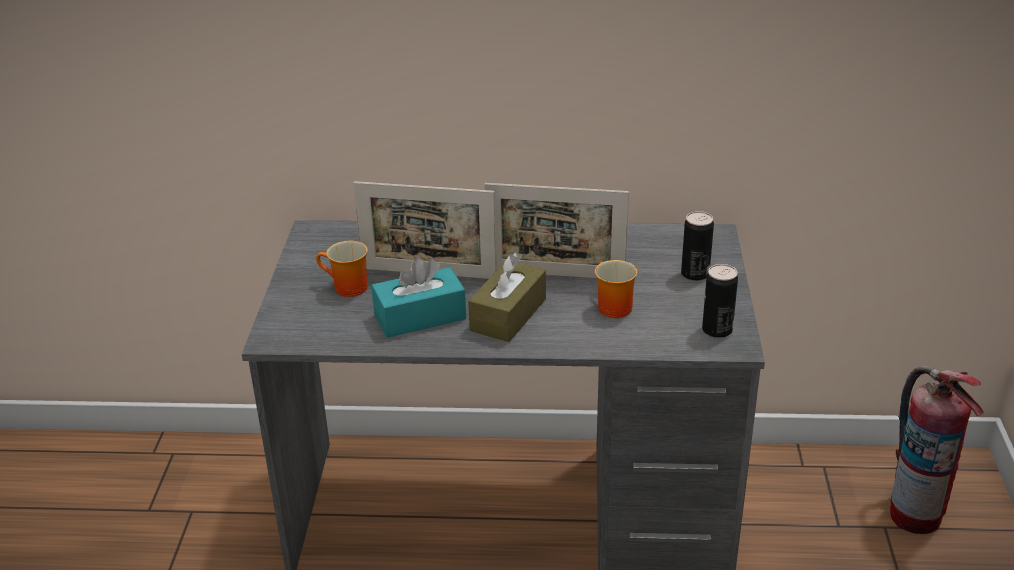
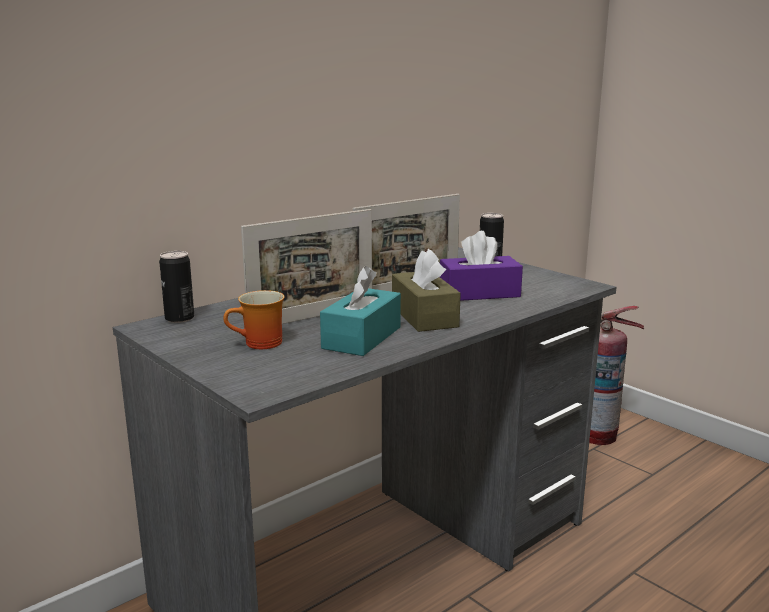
camera: 45 degrees left, 15 degrees down
mug [595,260,638,318] -> purple tissue box [440,231,523,301]
can [702,264,738,338] -> can moved to [159,251,194,323]

